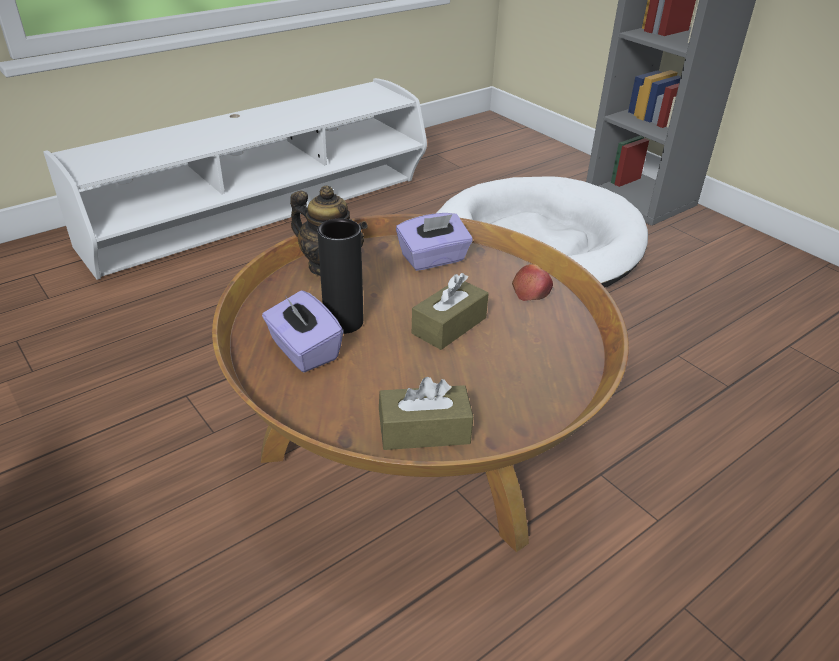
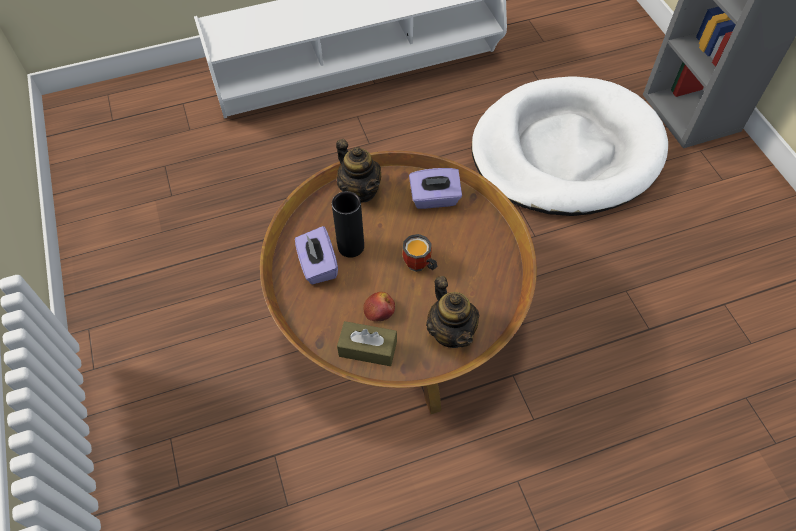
camera: 20 degrees right, 20 degrees up
brown tissue box [412,273,489,350] -> mug [402,234,437,272]
apple [512,264,553,301] -> apple moved to [363,292,395,322]
none -> teapot [426,276,479,348]

